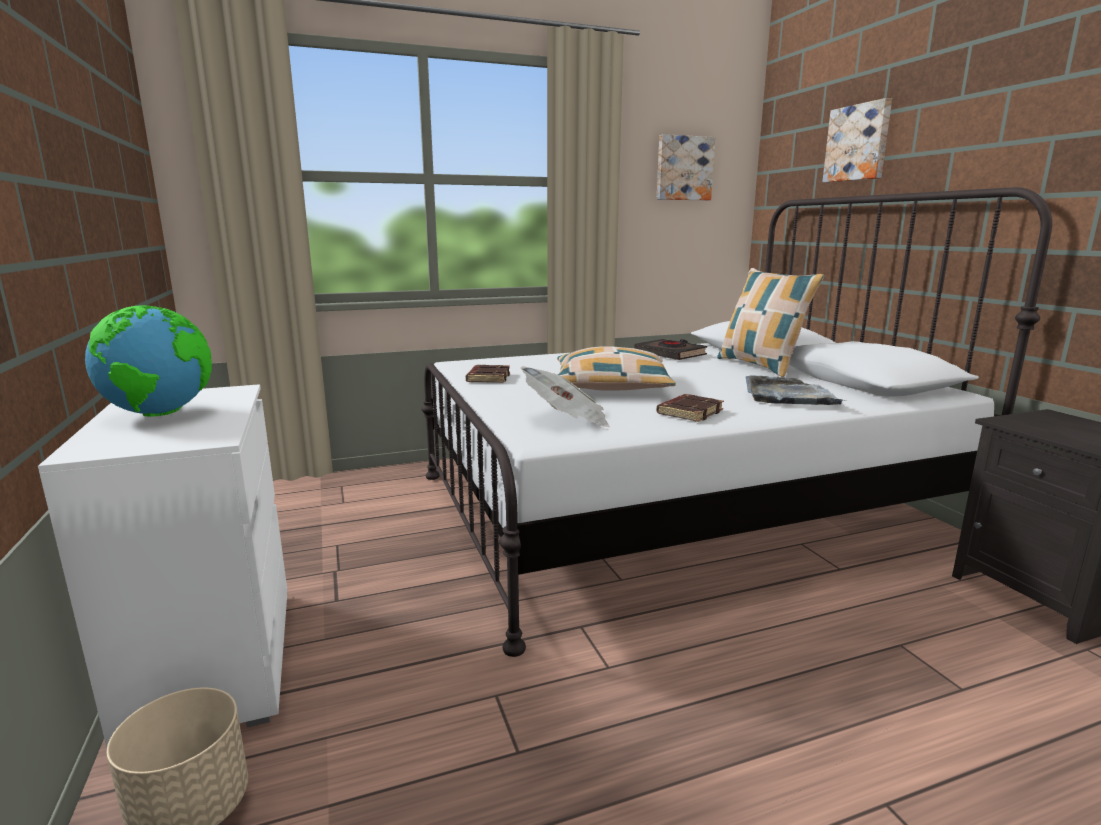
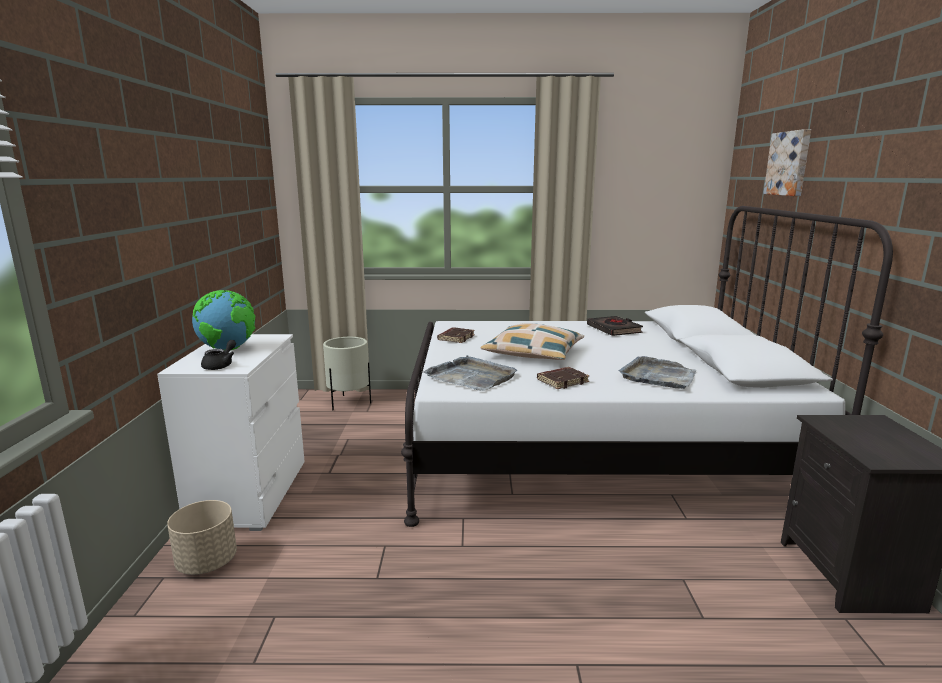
camera: 20 degrees right, 0 degrees up
newspaper [521,366,609,427] -> grey tray [423,355,517,391]
picture [657,134,715,200] -> none
pillow [717,268,824,377] -> none
none -> black teapot [201,340,236,370]
none -> beige planter [323,337,371,410]

